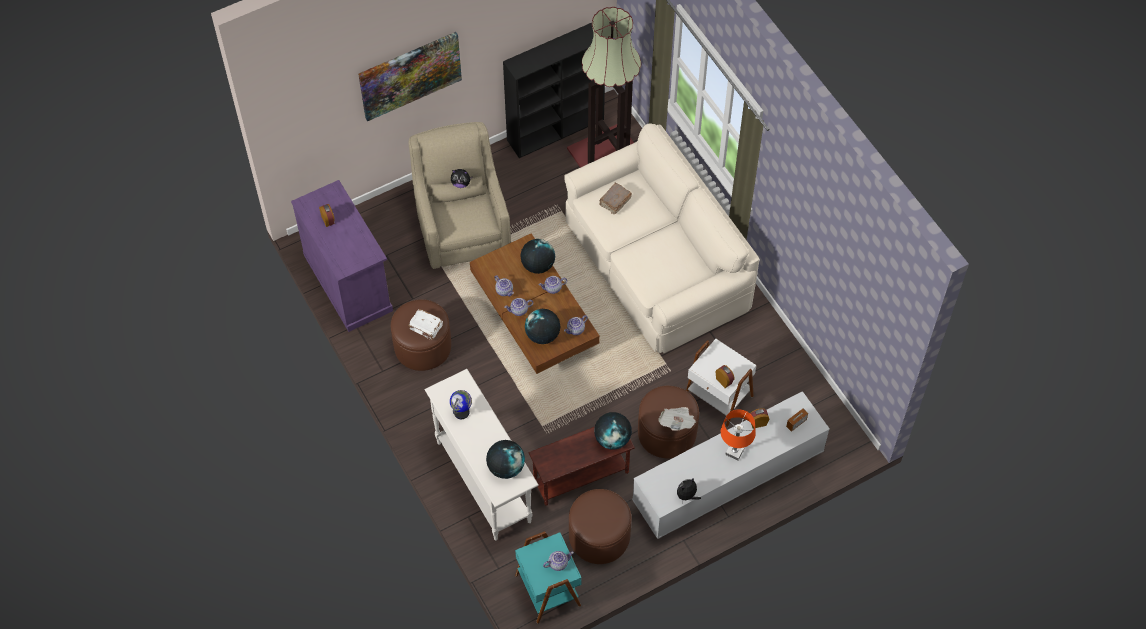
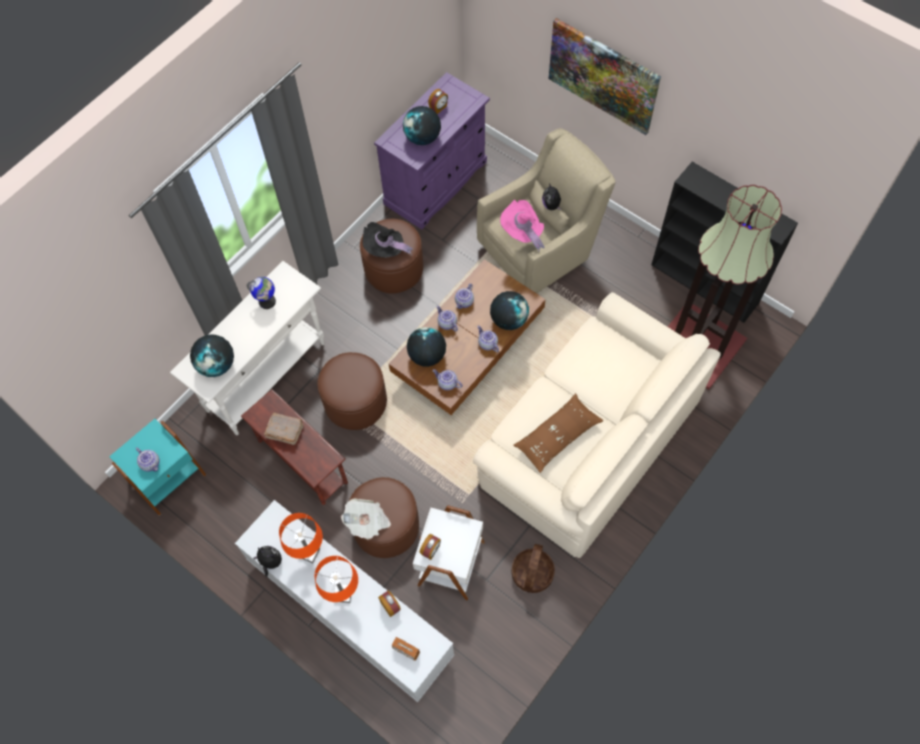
camera: 70 degrees right, 5 degrees up
white book [408,309,443,340] -> black hat [363,222,413,258]
brown ottoman [569,489,632,564] -> brown ottoman moved to [317,352,387,430]
globe [594,412,632,450] -> globe moved to [403,106,441,145]
brown book [599,183,632,214] -> brown book moved to [264,413,303,445]
none -> orange table lamp [279,513,323,563]
none -> pink hat [500,200,545,251]
none -> basket [512,544,555,593]
none -> brown pillow [513,393,603,473]

